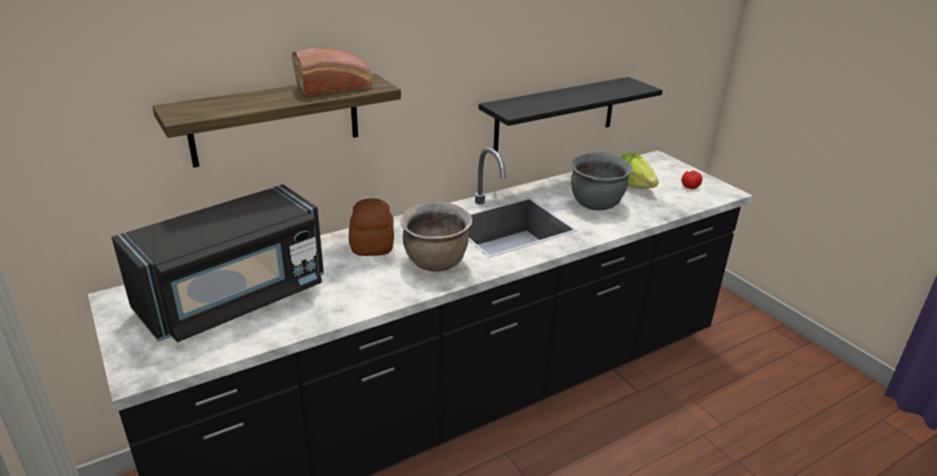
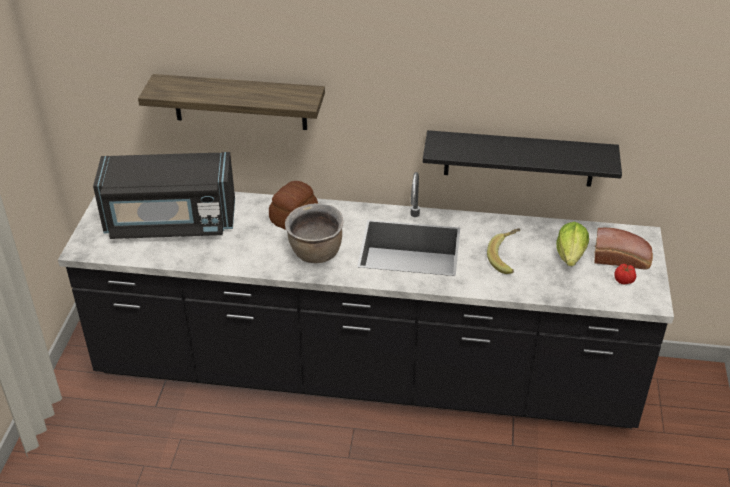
camera: 40 degrees right, 10 degrees up
bread [292,47,372,97] -> bread moved to [594,228,653,269]
grey cooking pot [571,153,632,210] -> banana [487,228,520,274]

